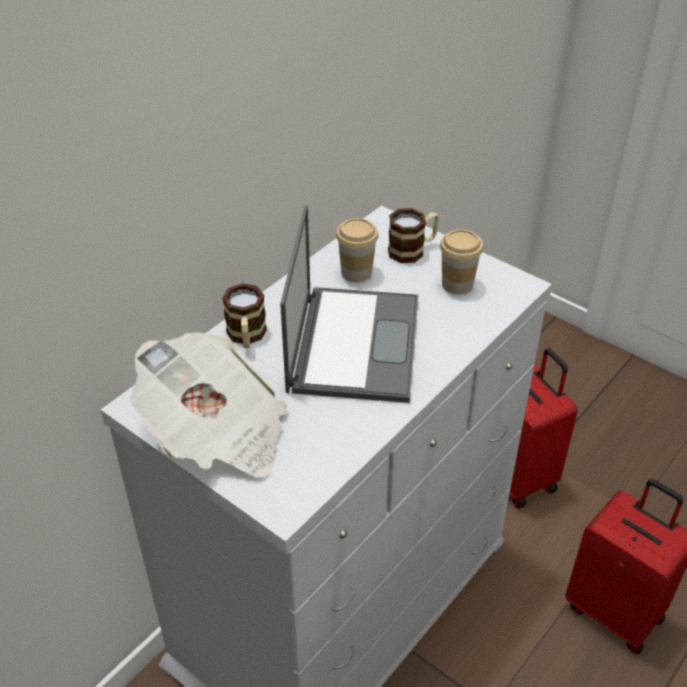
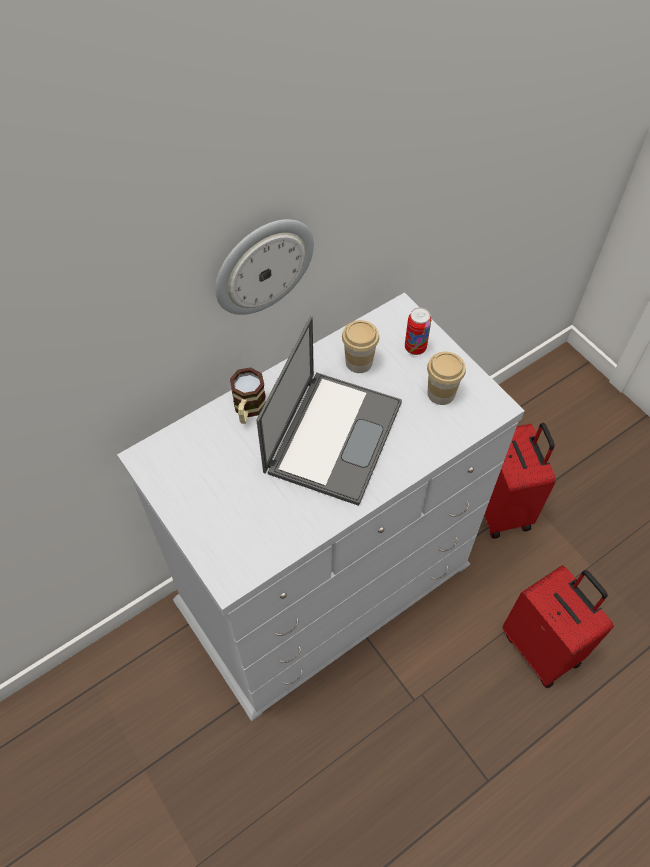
camera: 15 degrees right, 15 degrees up
newspaper [130,333,287,478] -> none
mug [388,208,439,263] -> can [405,307,431,355]
none -> wall clock [215,219,314,315]

